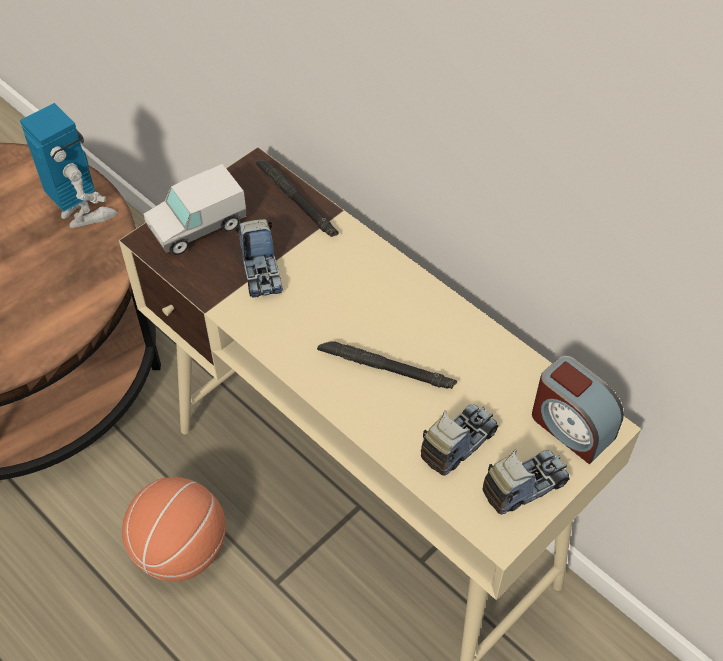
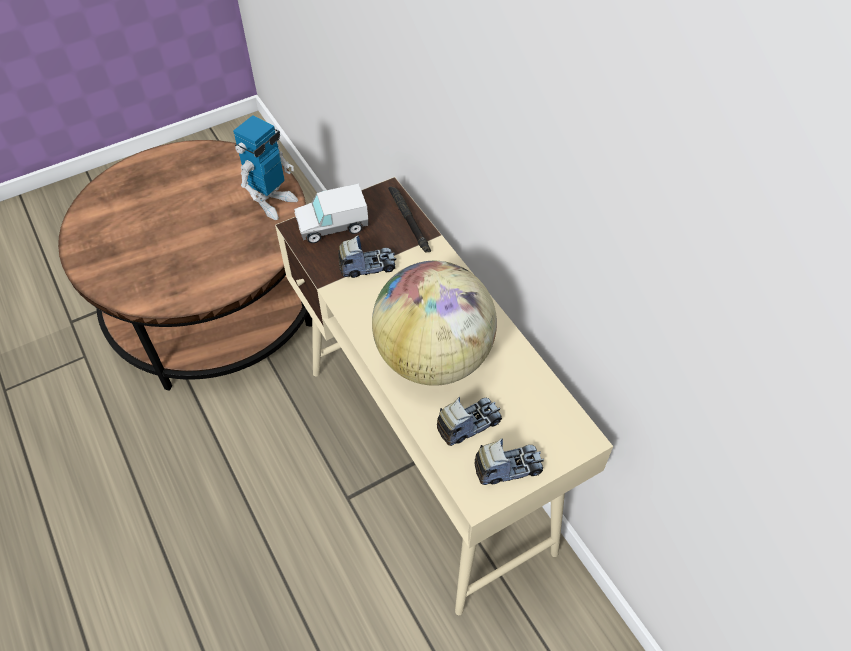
camera: 15 degrees right, 0 degrees up
toy robot [20,103,117,228] -> toy robot turned 60 degrees clockwise [233,115,298,220]
basketball [122,477,226,582] -> none
toy truck [235,219,283,297] -> toy truck turned 105 degrees counterclockwise [338,235,396,278]
black flashlight [317,341,457,389] -> globe [372,261,497,386]
alarm clock [532,356,624,464] -> none

